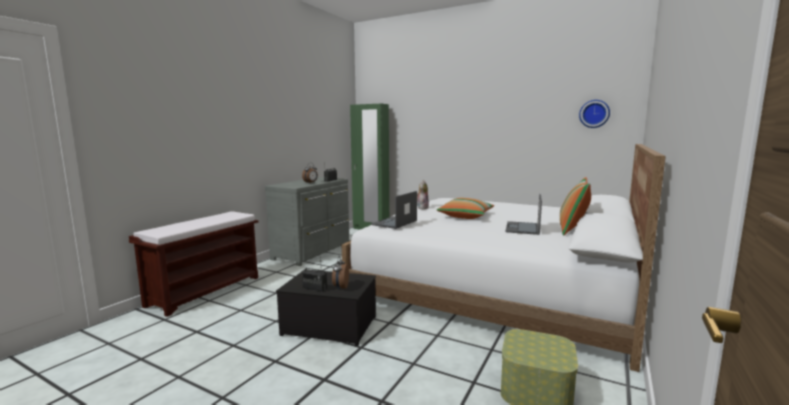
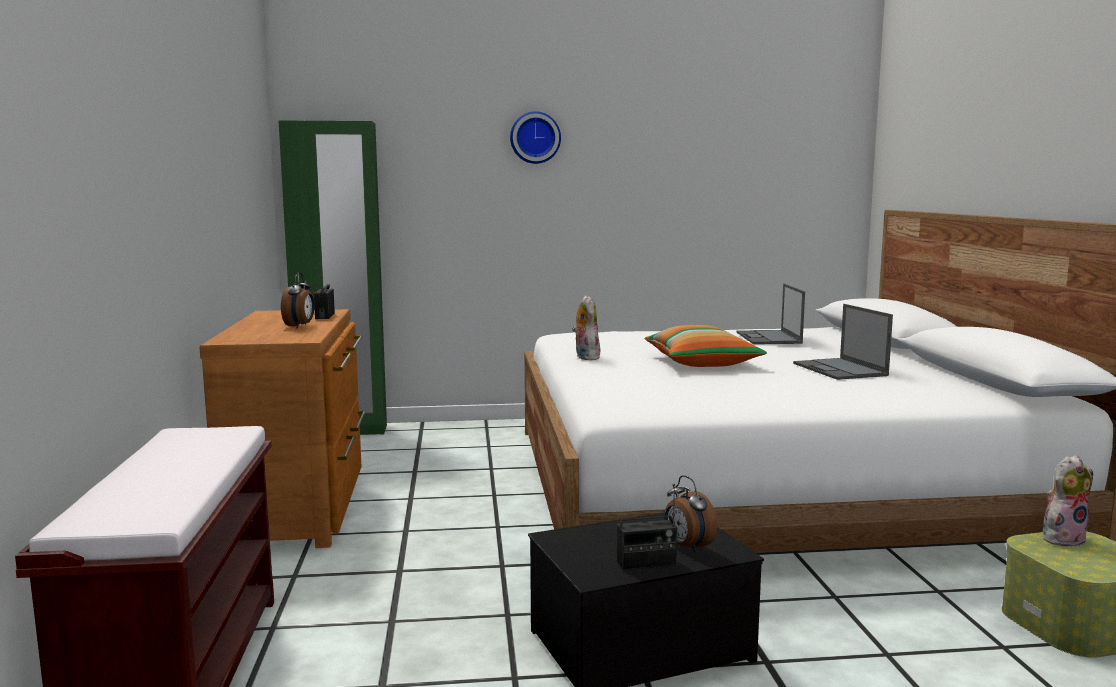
camera: 35 degrees left, 0 degrees up
grey dresser [265,177,349,266] -> brown dresser [199,309,366,548]
laptop [371,191,417,229] -> laptop moved to [736,284,805,344]
pillow [560,177,591,236] -> none
wall clock [579,100,610,128] -> wall clock moved to [510,111,561,164]
none -> plush toy [1043,455,1093,547]

